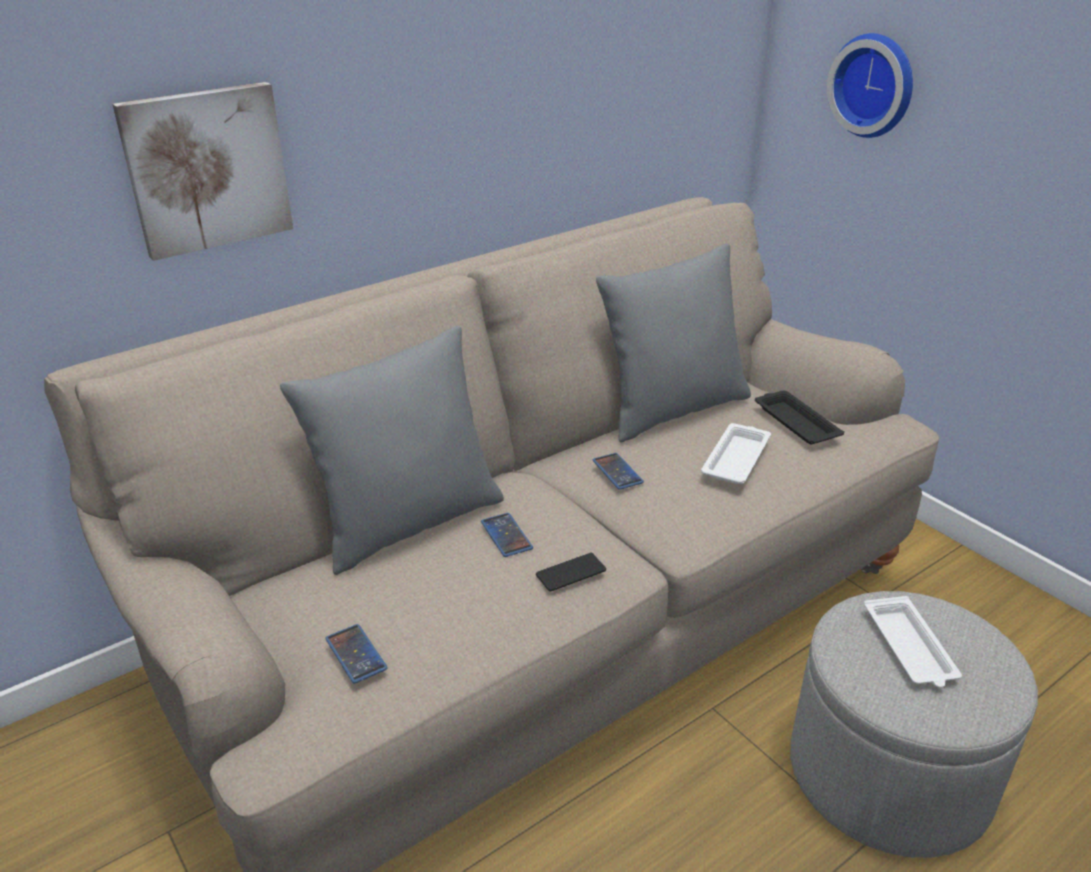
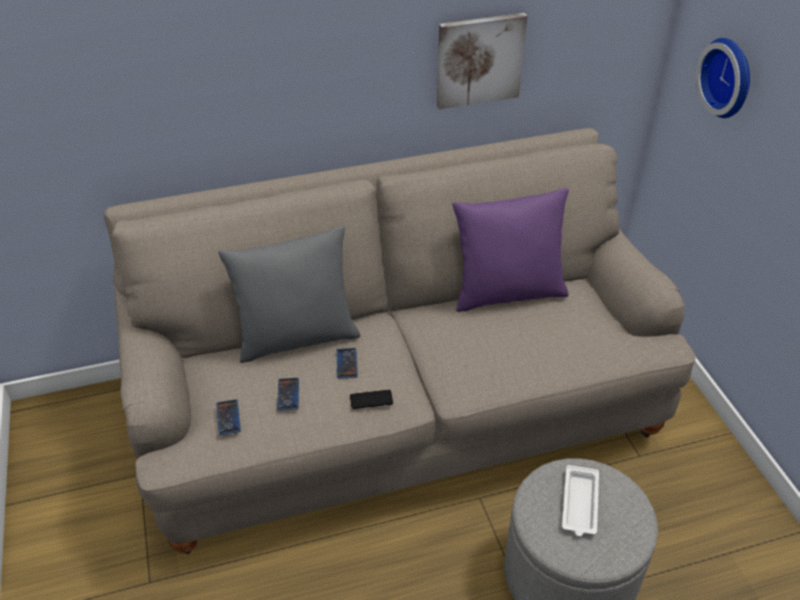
camera: 20 degrees right, 10 degrees up
picture [113,82,293,261] -> picture moved to [437,13,528,109]
phone [593,453,644,490] -> phone moved to [277,378,299,411]
grey pillow [596,243,751,443] -> purple pillow [453,188,569,312]
white tray [701,423,771,484] -> none
black tray [755,391,844,444] -> none

